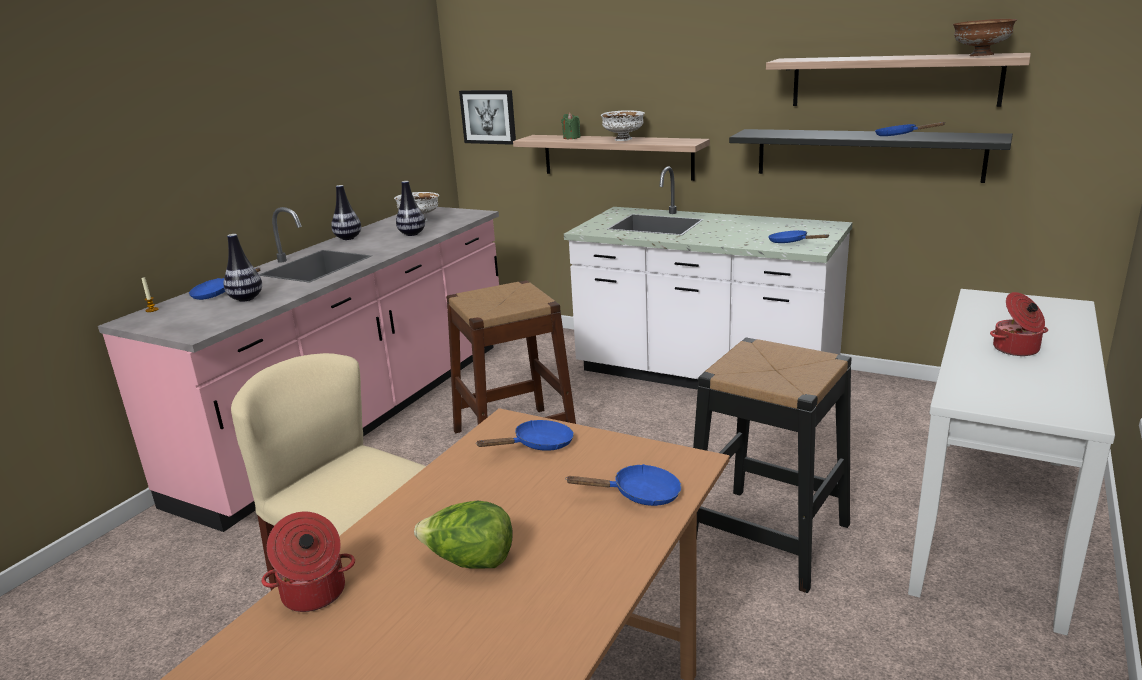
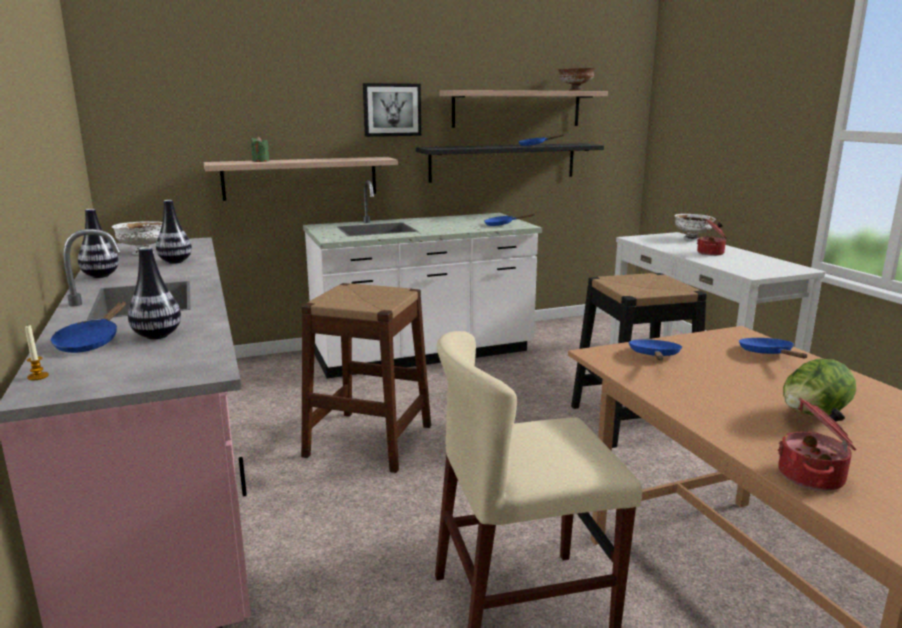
camera: 50 degrees left, 5 degrees down
picture [459,90,516,145] -> picture moved to [363,83,421,137]
blue frying pan [565,464,682,506] -> blue frying pan turned 45 degrees counterclockwise [739,338,807,359]
white bowl [601,110,645,141] -> white bowl moved to [674,214,715,240]

